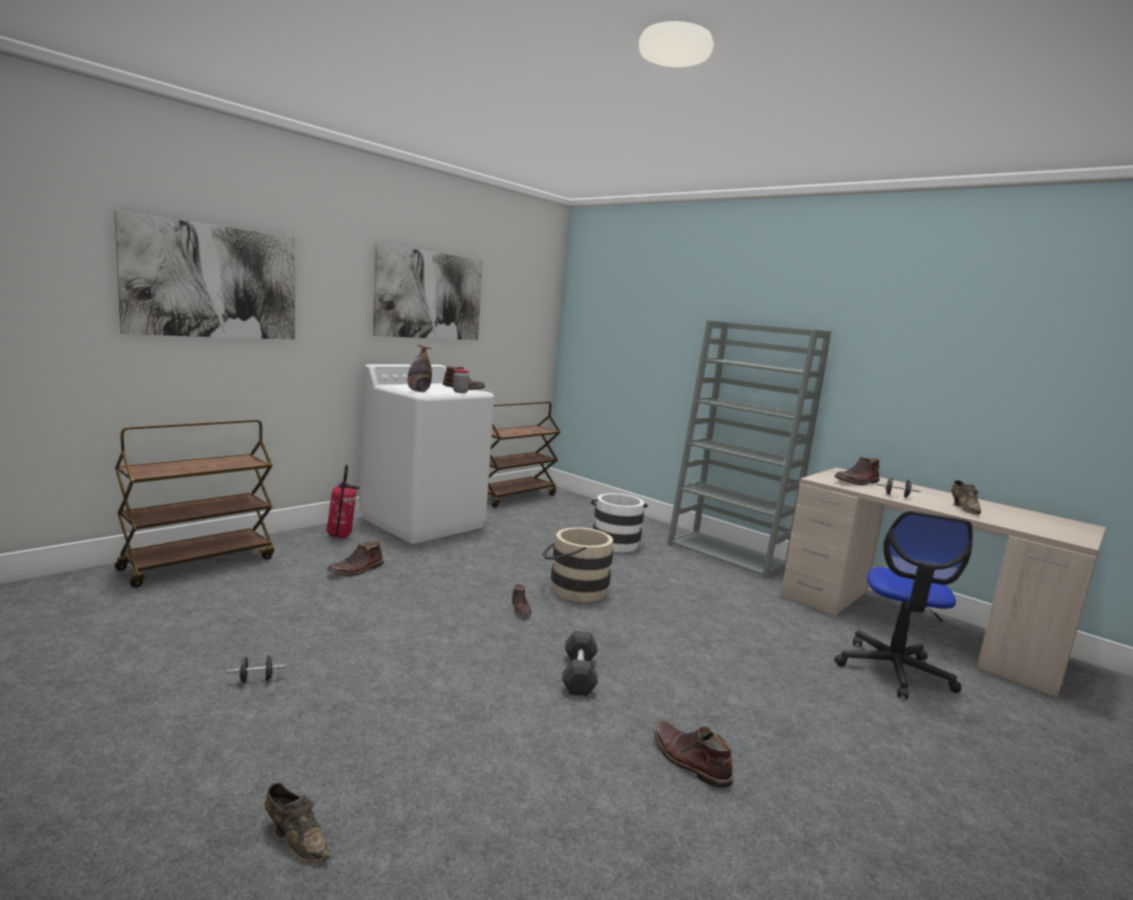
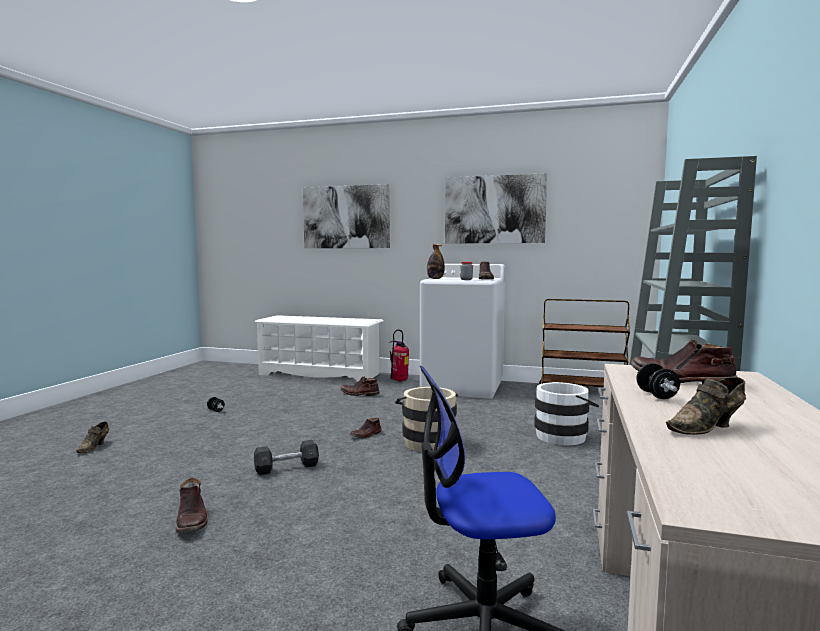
camera: 65 degrees right, 5 degrees down
brown cart [115,419,274,588] -> white shoe rack [254,315,383,382]
brown boot [654,721,733,789] -> brown boot turned 135 degrees clockwise [176,478,208,533]

